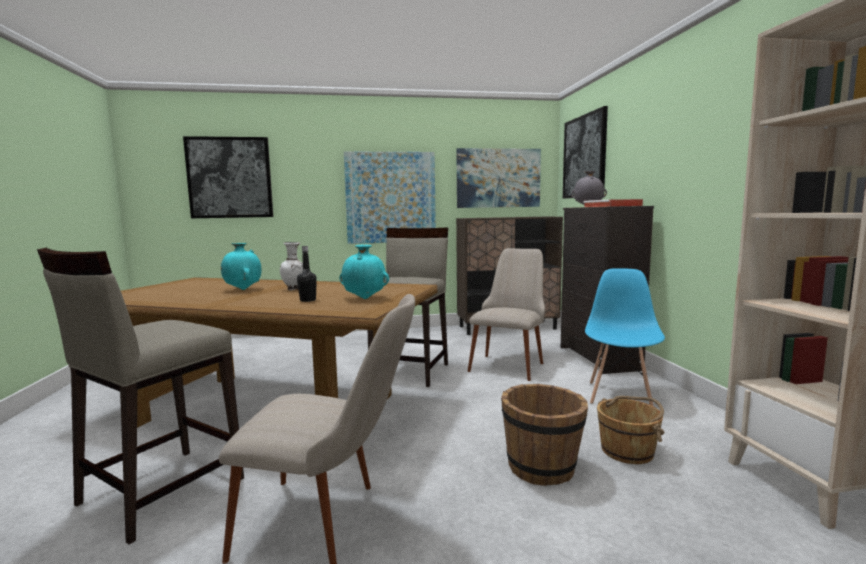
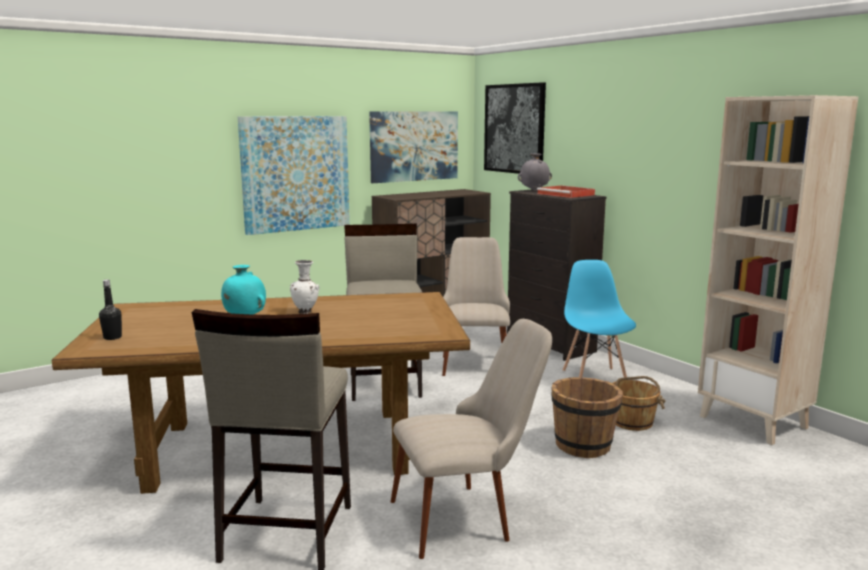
camera: 25 degrees left, 5 degrees up
picture [183,136,273,218] -> none
black bottle [297,246,317,302] -> black bottle moved to [99,280,122,340]
turquoise vase [340,244,389,299] -> none

